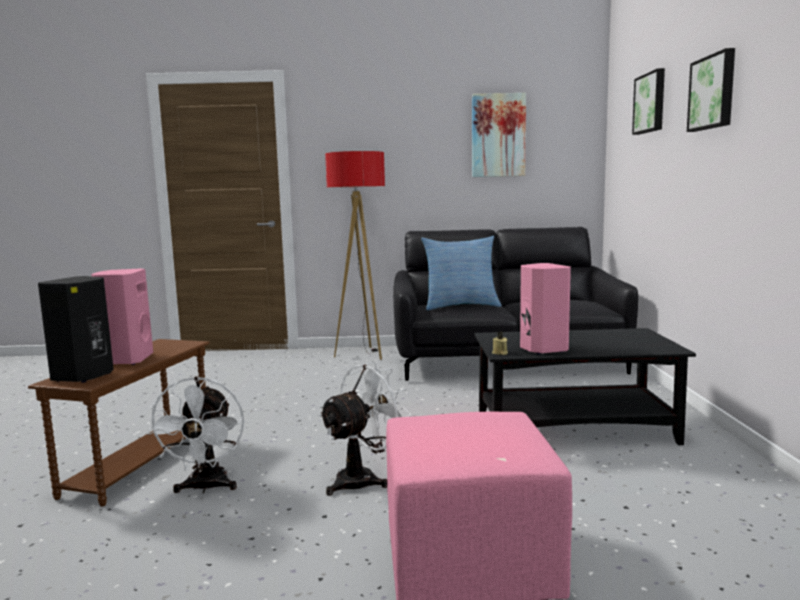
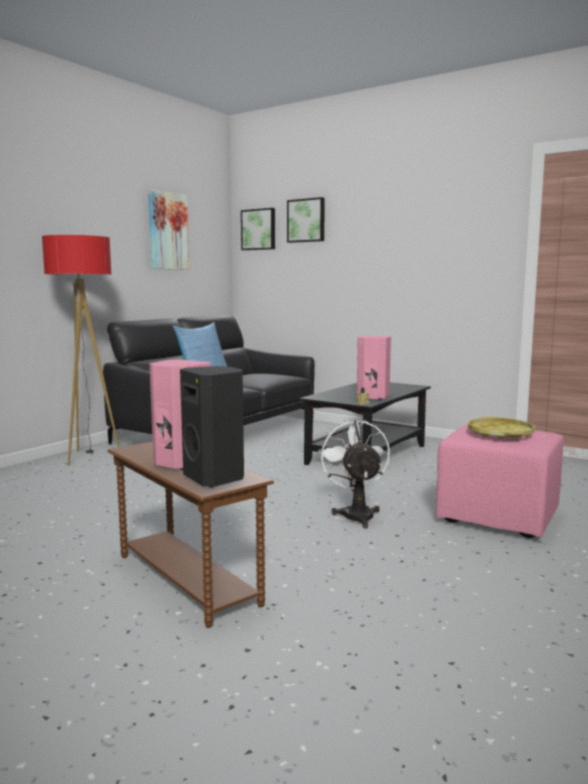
camera: 55 degrees left, 0 degrees up
white fan [146,376,244,493] -> none
picture [687,48,735,132] -> picture moved to [241,208,275,250]
none -> yellow tray [468,416,535,439]

